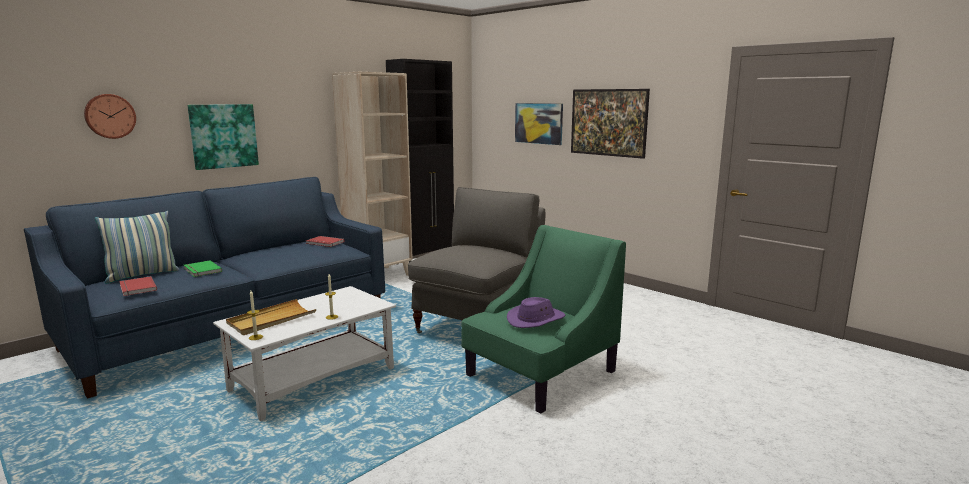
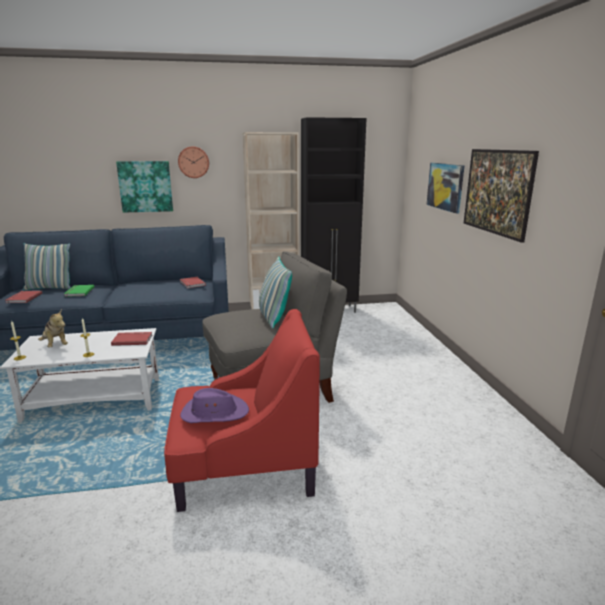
camera: 35 degrees right, 5 degrees up
wall clock [84,94,136,139] -> wall clock moved to [178,146,209,178]
beige tray [226,299,316,335] -> plush toy [38,309,68,348]
green armchair [461,225,626,414] -> red armchair [164,309,320,512]
none -> red book [111,332,152,346]
none -> pillow [259,256,292,328]

